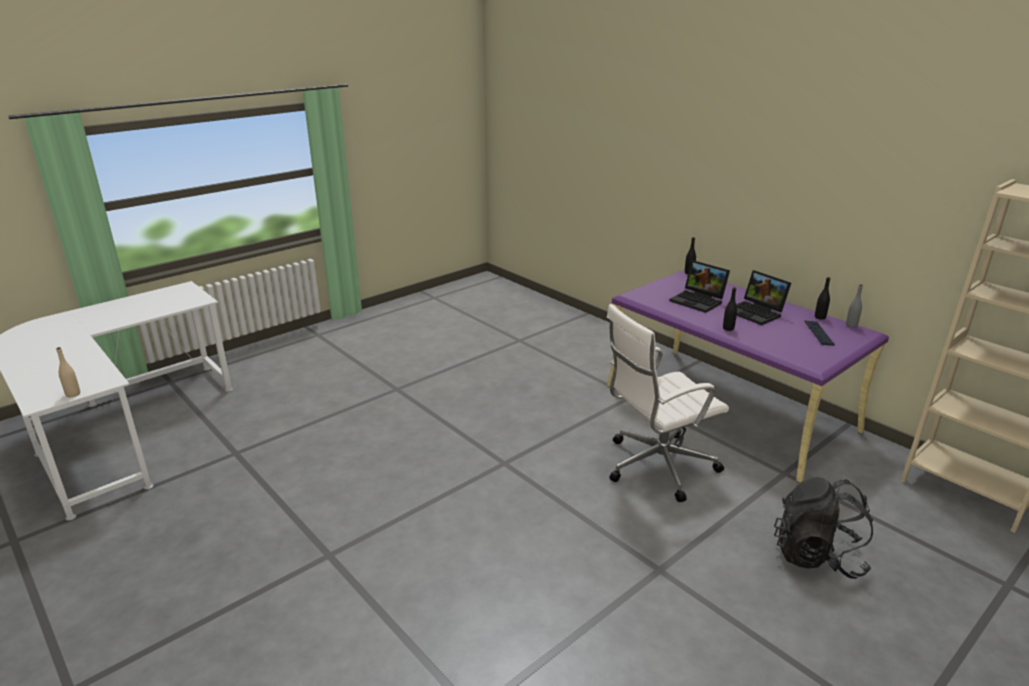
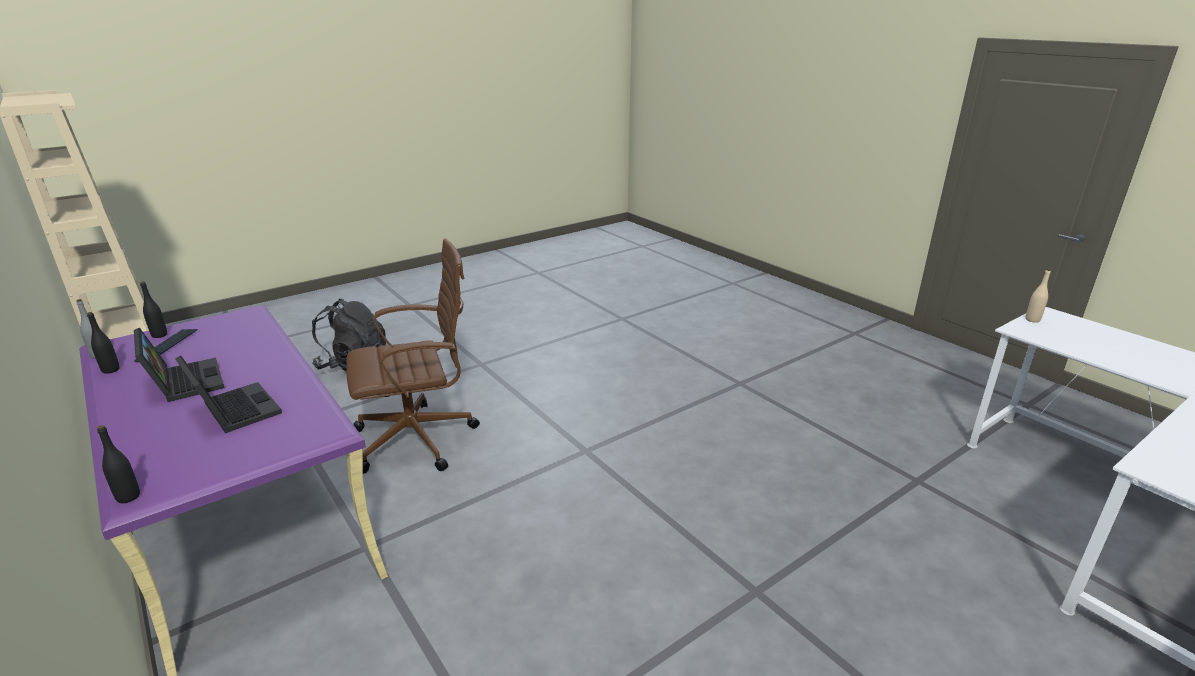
camera: 175 degrees left, 0 degrees up
white office chair [607,304,729,502] -> brown office chair [346,239,480,474]
black bottle [723,287,737,331] -> black bottle moved to [140,281,167,338]

